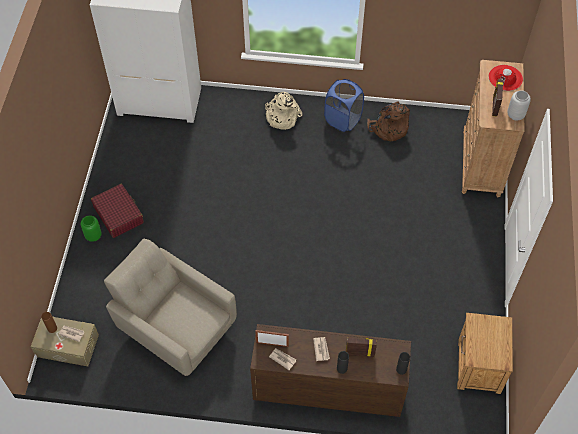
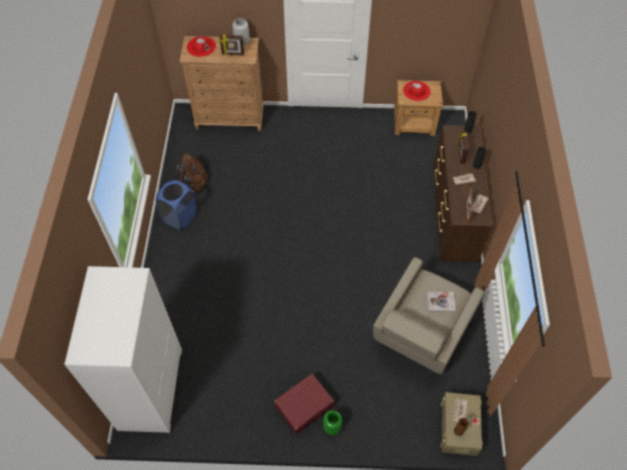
camera: 95 degrees left, 0 degrees up
beige backpack [265,92,303,130] -> none
none -> red hat [403,81,431,101]
none -> book [427,292,455,312]

